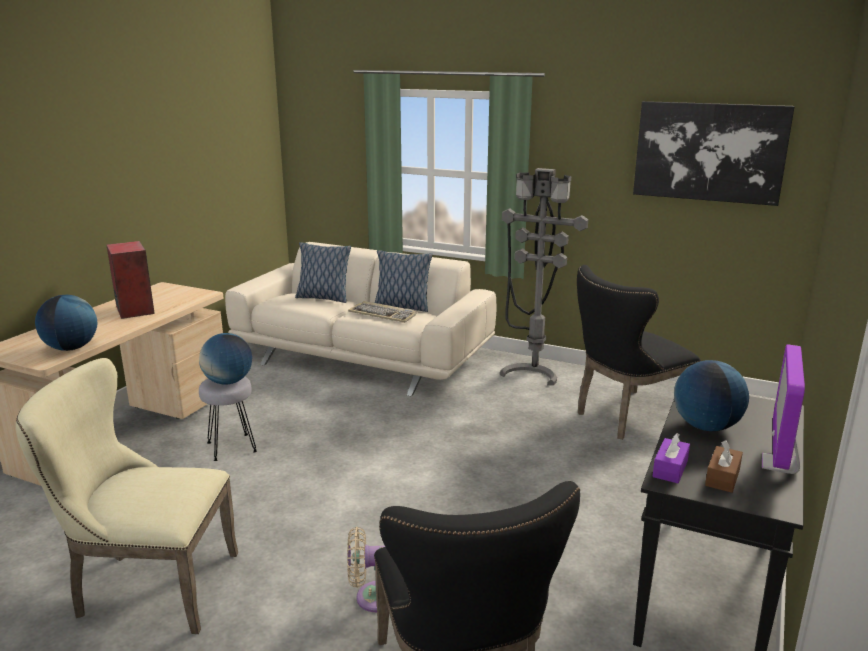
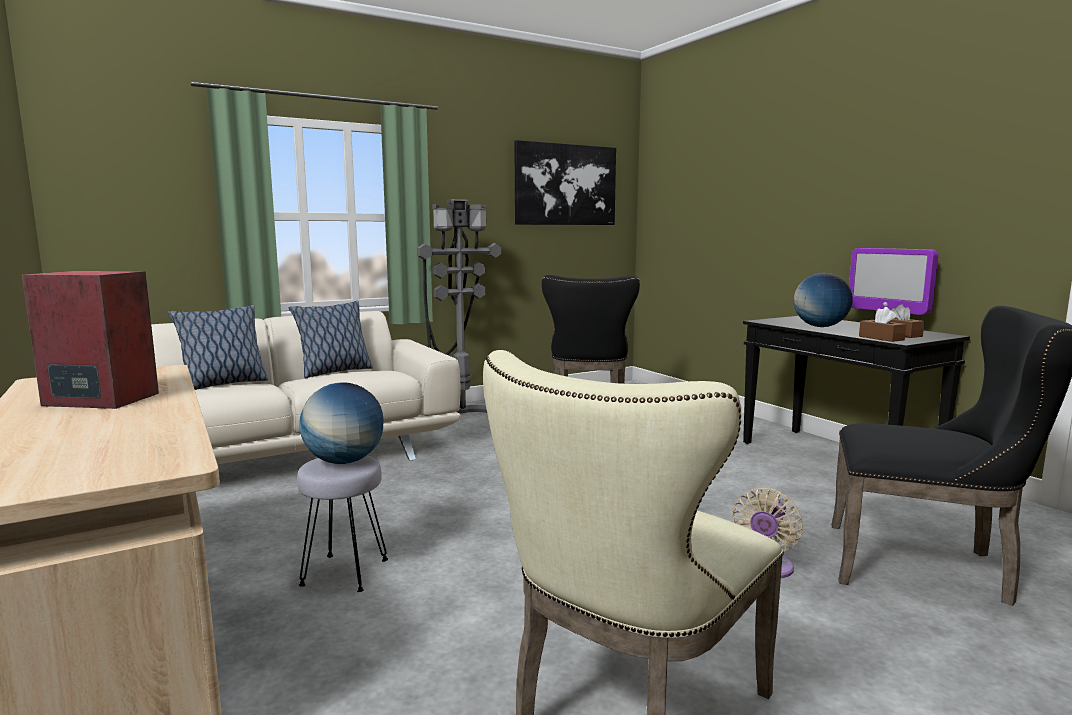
camera: 55 degrees left, 10 degrees down
globe [35,295,97,351] -> none
keyboard [348,301,416,323] -> none
purple tissue box [652,433,690,483] -> brown tissue box [859,307,906,342]

